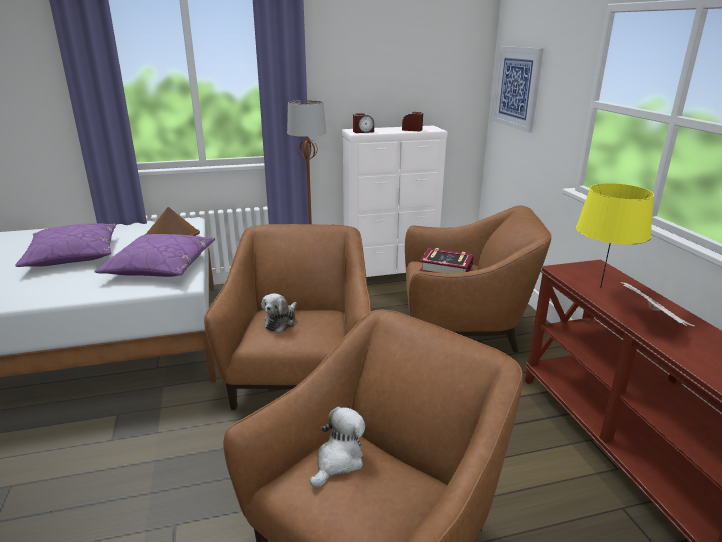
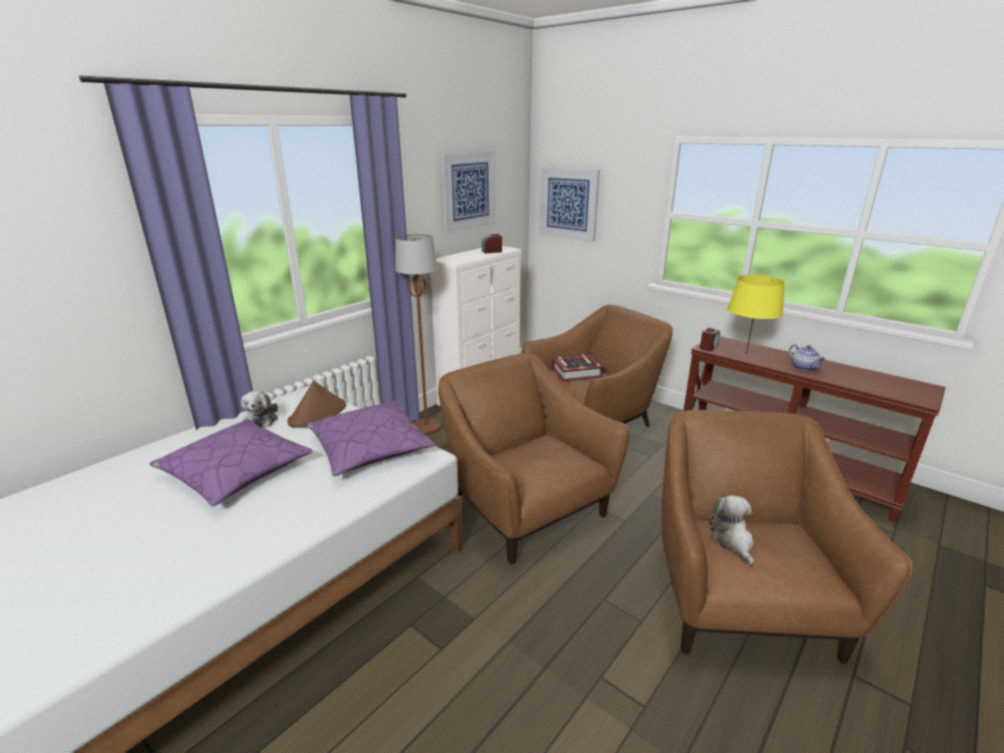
camera: 35 degrees left, 0 degrees up
plush toy [262,293,297,333] -> plush toy moved to [241,391,278,427]
alarm clock [353,113,374,133] -> alarm clock moved to [700,328,720,351]
newspaper [621,282,694,326] -> teapot [789,344,826,371]
none -> picture [441,151,495,233]

